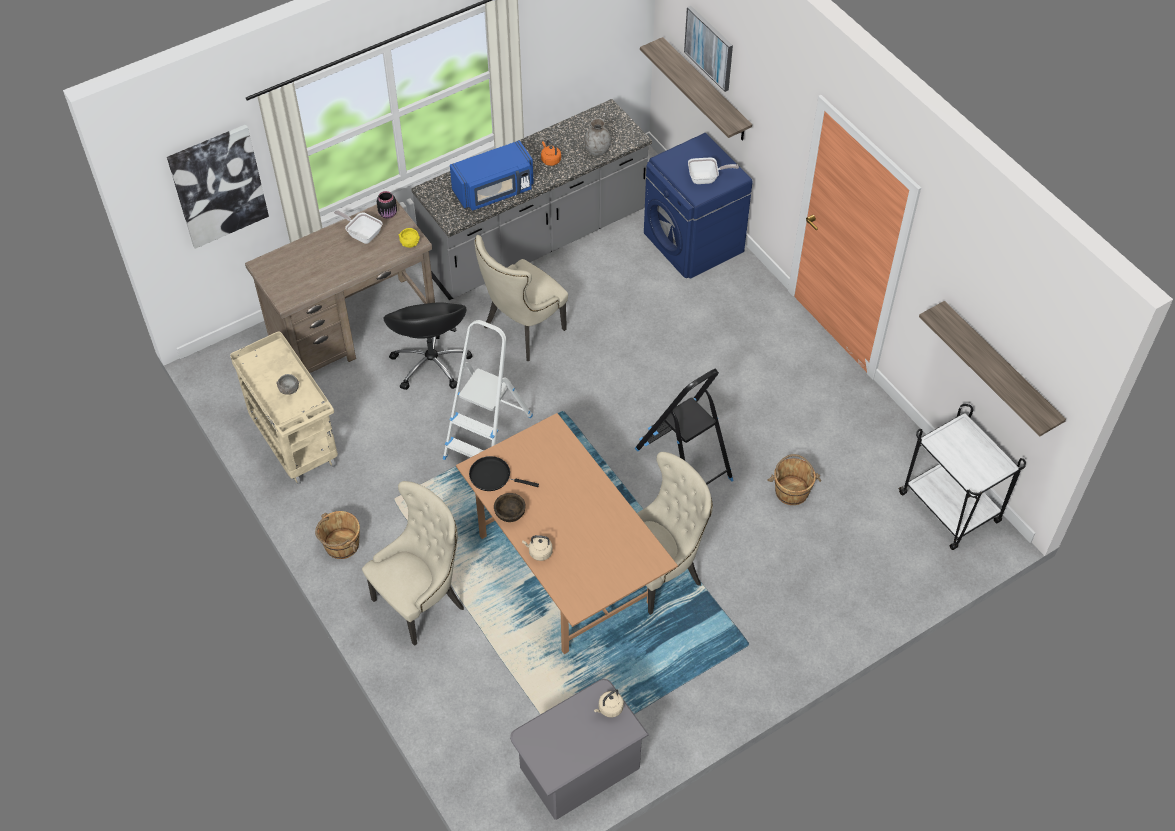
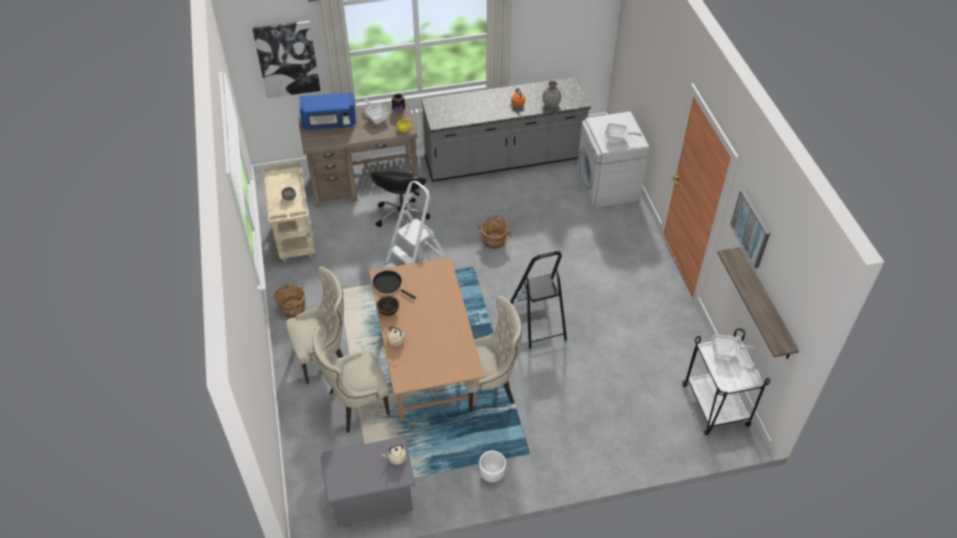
camera: 20 degrees right, 5 degrees down
blue microwave [450,140,534,210] -> blue microwave moved to [299,92,356,130]
beige chair [474,235,568,361] -> beige chair moved to [312,326,390,433]
shelf [640,37,752,141] -> none
blue washing machine [644,133,753,278] -> white washing machine [577,111,650,208]
picture [684,6,733,92] -> picture moved to [730,190,770,268]
brown bucket [767,454,821,505] -> brown bucket moved to [478,216,511,249]
none -> white planter [479,451,506,482]
none -> frying pan [713,335,756,358]

